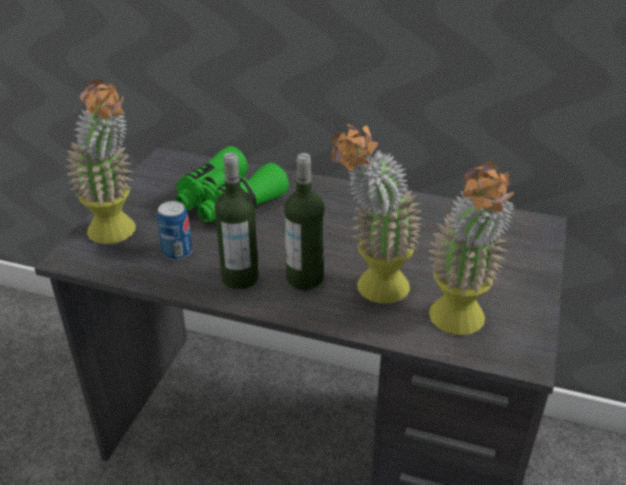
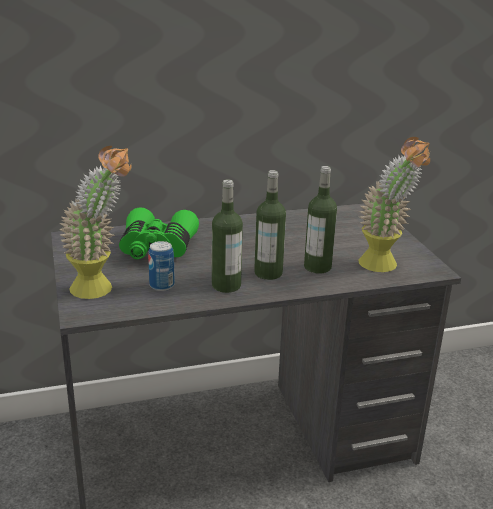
camera: 35 degrees left, 10 degrees down
potted plant [331,124,422,303] -> bottle [304,166,337,274]

